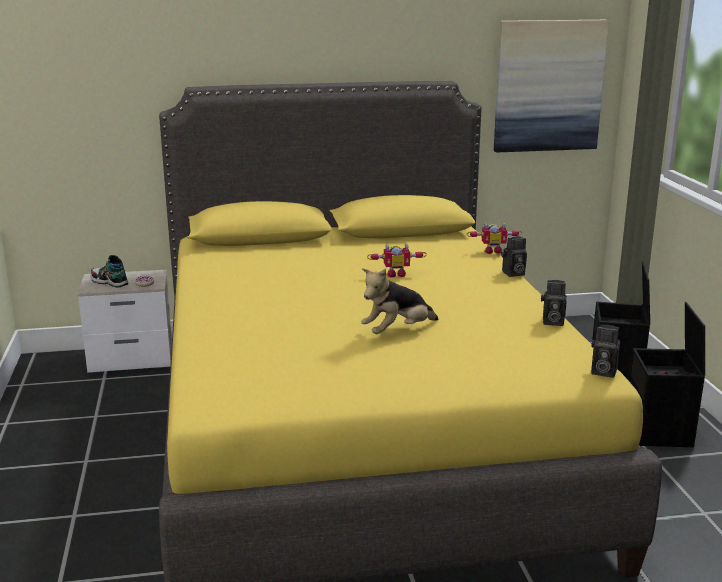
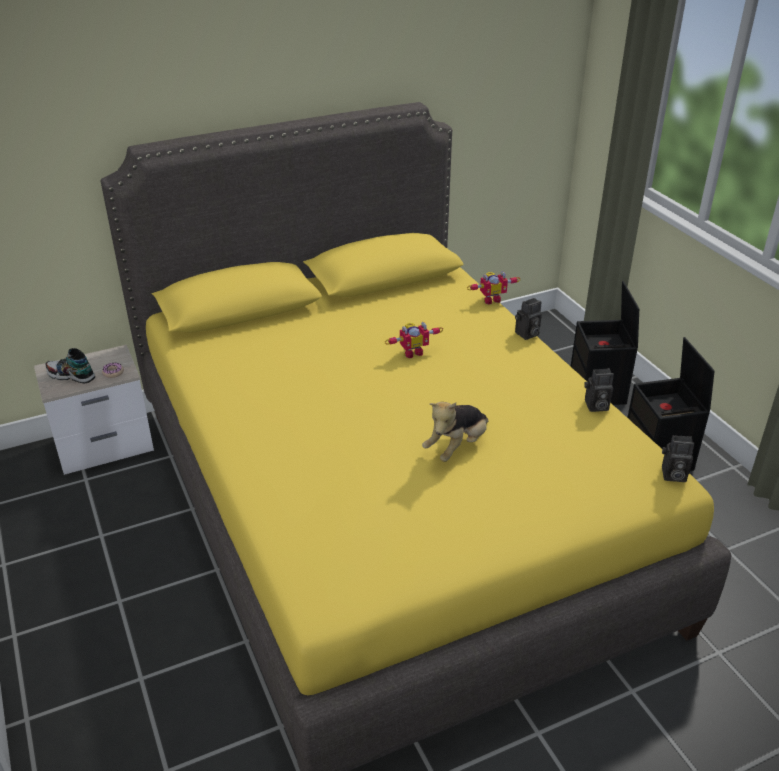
camera: 15 degrees left, 15 degrees up
picture [494,20,609,152] -> none

